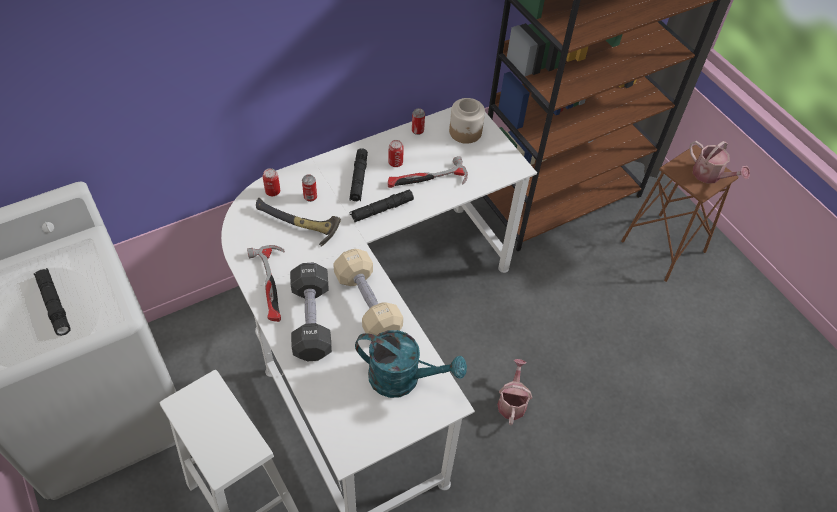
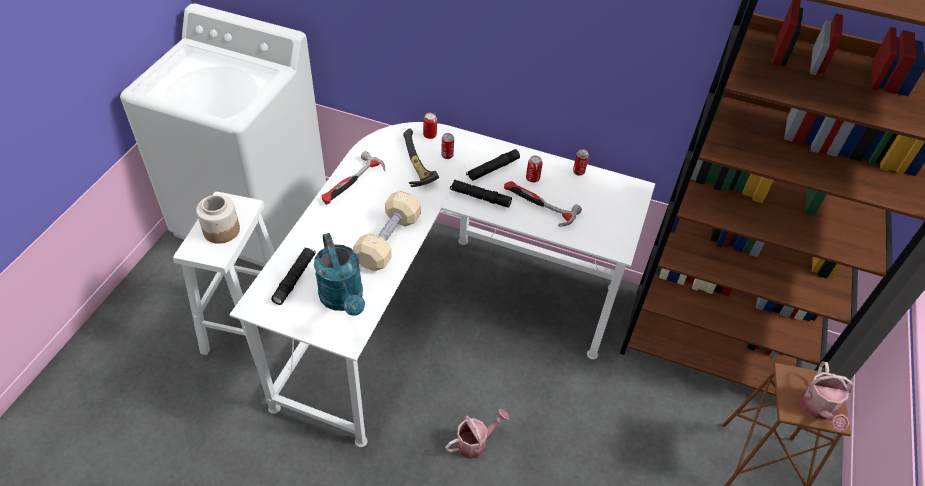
camera: 50 degrees right, 5 degrees down
black flashlight [34,268,71,336] -> black flashlight moved to [271,247,316,305]
black dumbbell [290,263,332,361] -> none
jar [449,98,485,144] -> jar moved to [196,195,240,244]

